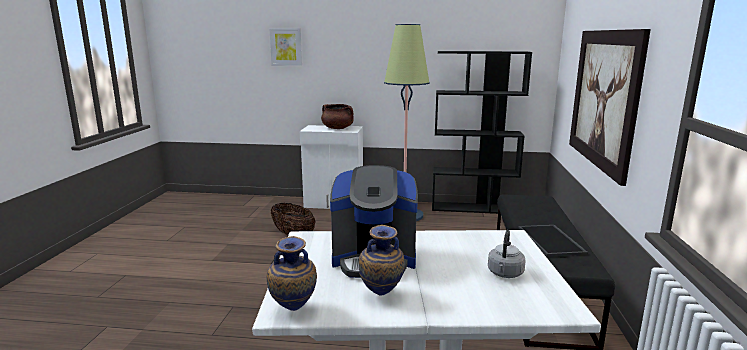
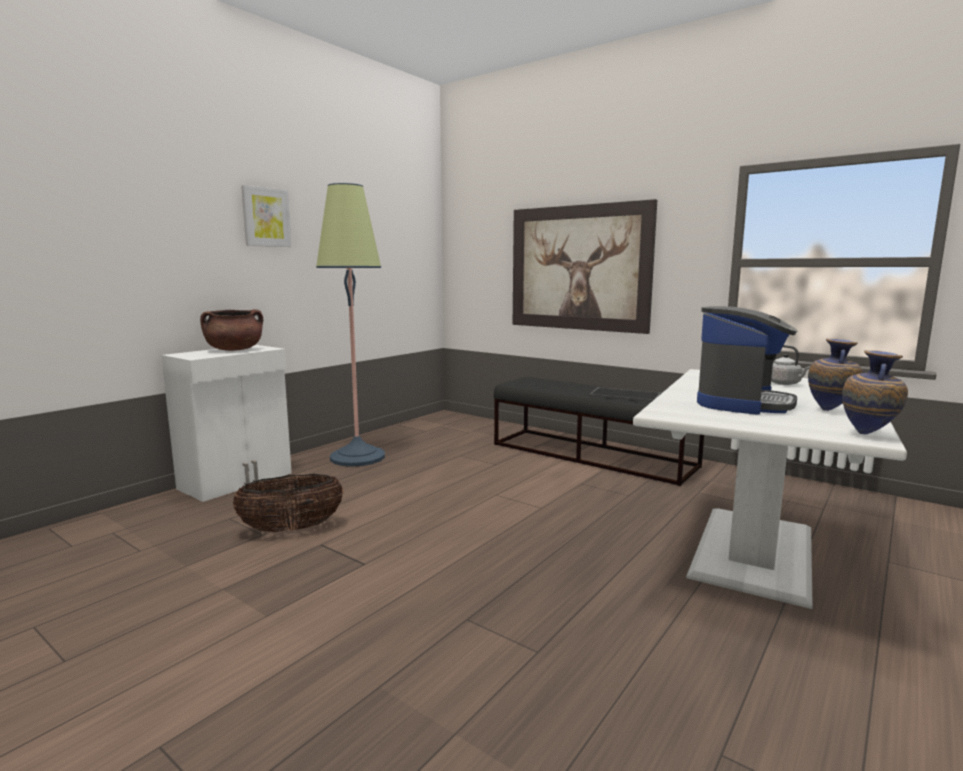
camera: 60 degrees left, 5 degrees down
picture [269,28,302,66] -> picture moved to [241,185,292,247]
black bookcase [432,51,532,214] -> none

